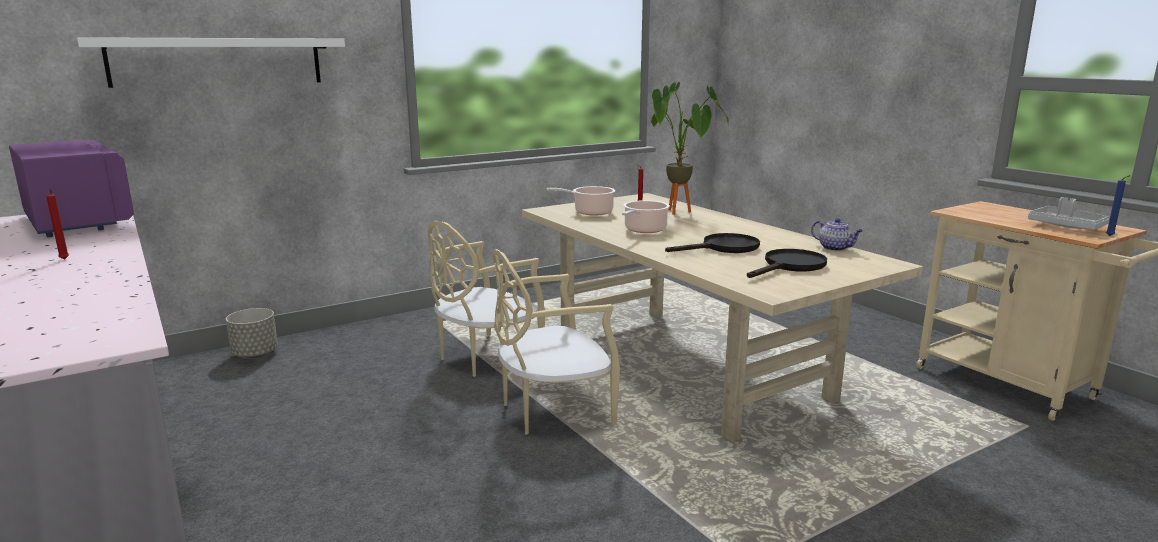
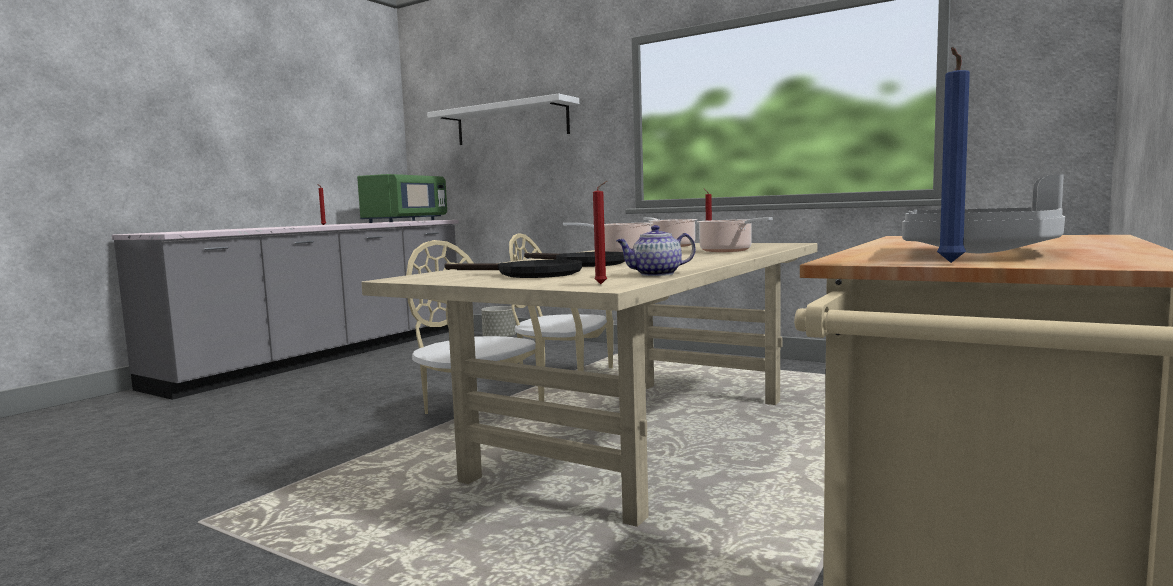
camera: 65 degrees right, 10 degrees down
purple microwave [9,140,134,237] -> green microwave [357,174,447,223]
potted plant [651,82,729,215] -> cooking pot [697,217,773,252]
teapot [811,218,863,251] -> teapot turned 60 degrees clockwise [616,225,696,276]
none -> red candle [593,181,607,284]

